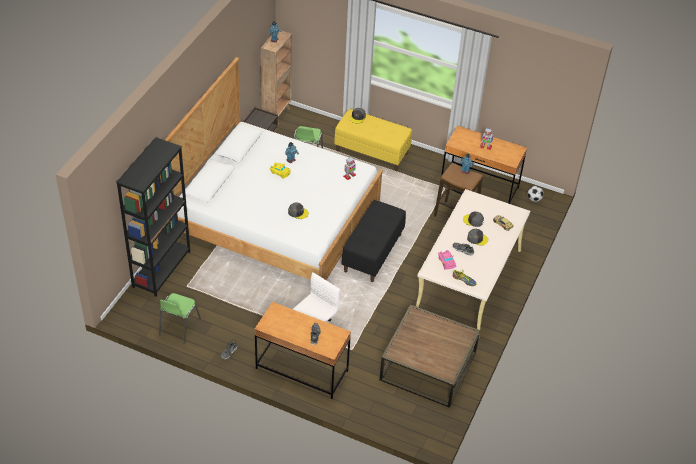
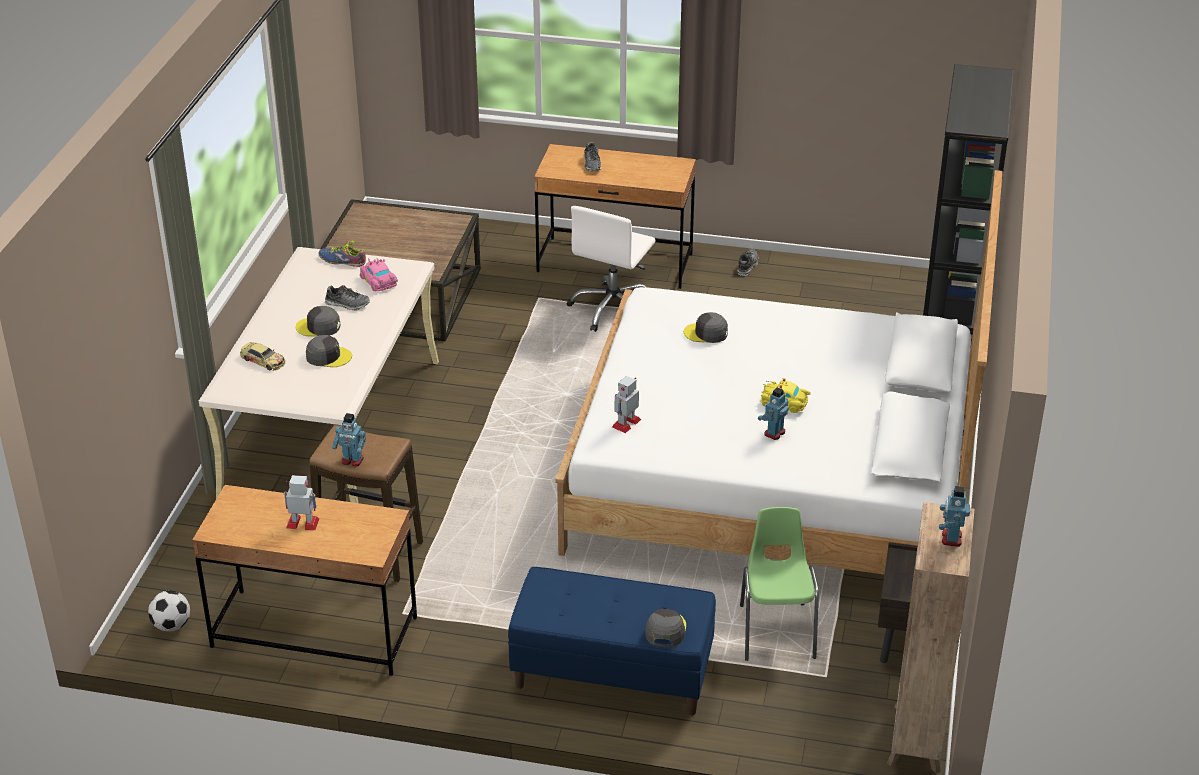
camera: 170 degrees right, 10 degrees down
green chair [159,293,201,344] -> none
yellow bench [334,109,412,171] -> blue bench [508,567,716,715]
black bench [342,200,406,282] -> none

